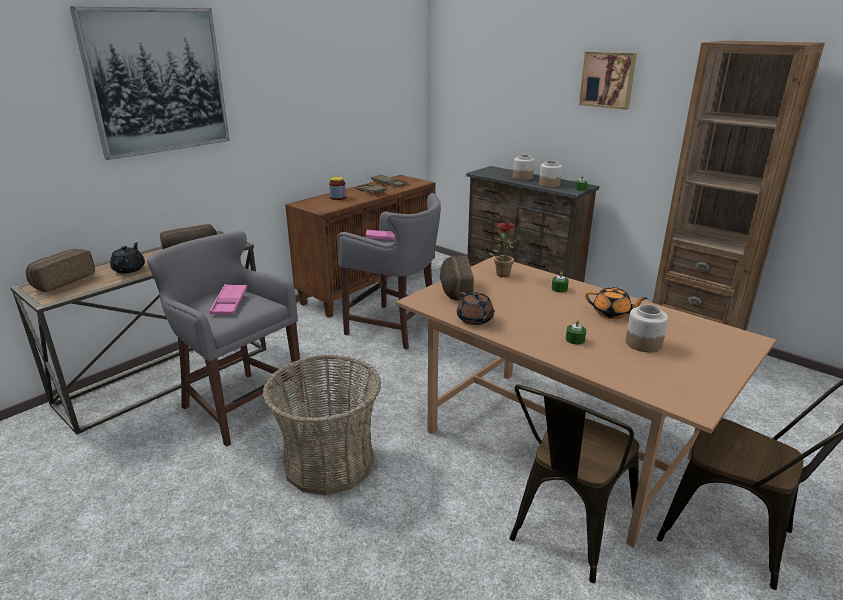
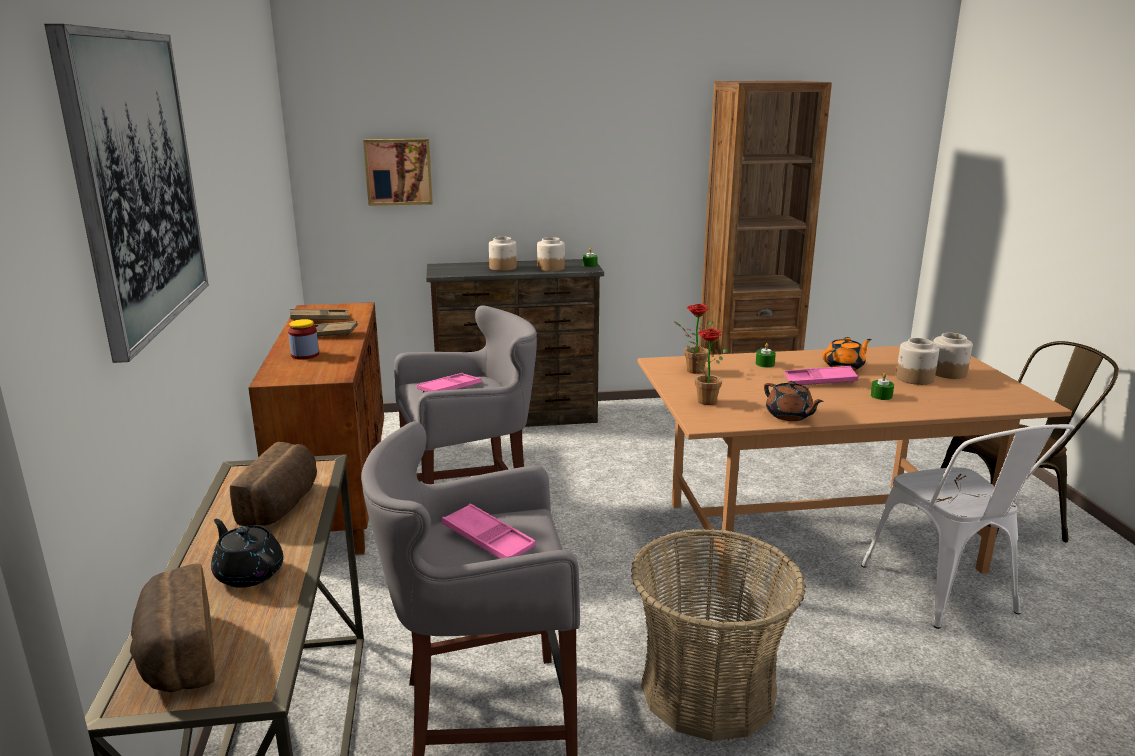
camera: 50 degrees left, 5 degrees down
bread [440,256,474,301] -> potted plant [687,328,728,405]
brown teapot [457,292,495,325] -> brown teapot turned 45 degrees clockwise [764,381,823,421]
brown chair [510,385,639,583] -> white chair [861,424,1074,629]
picture [579,51,637,110] -> picture moved to [363,139,433,206]
none -> pink tray [785,366,859,385]
none -> jar [933,333,973,379]

